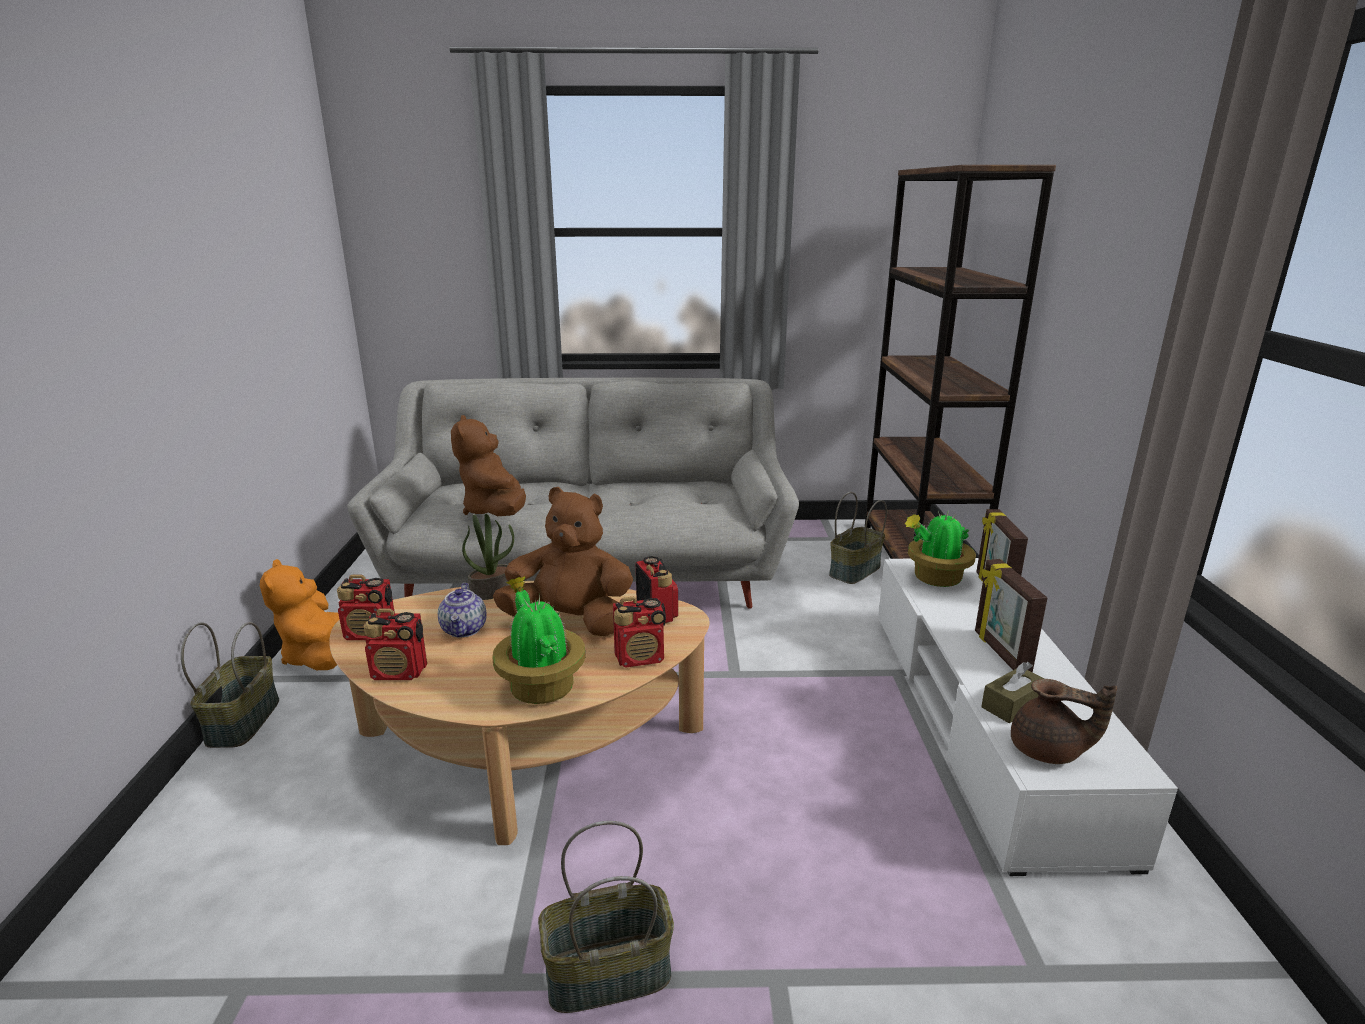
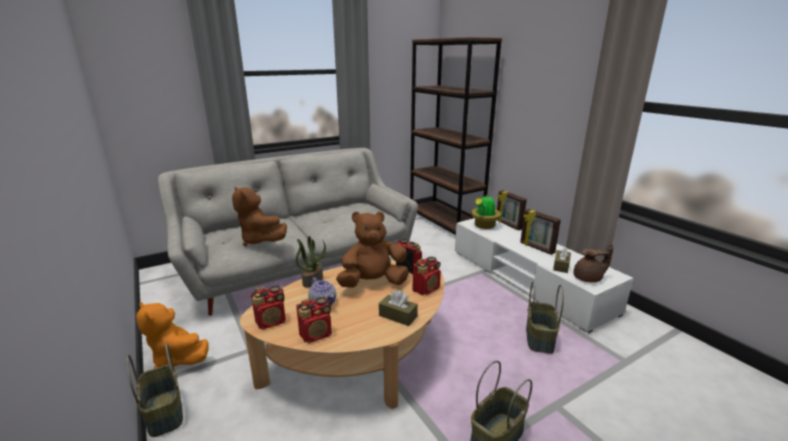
camera: 30 degrees left, 0 degrees up
potted plant [492,576,585,704] -> brown tissue box [379,290,418,326]
basket [829,492,887,584] -> basket moved to [526,282,564,354]

